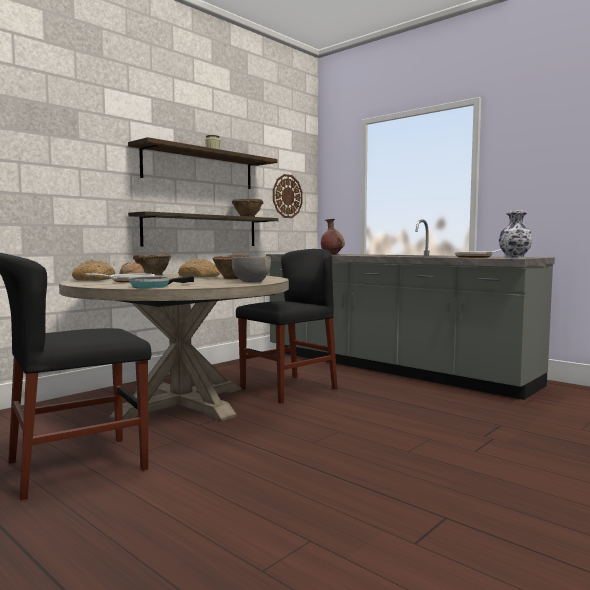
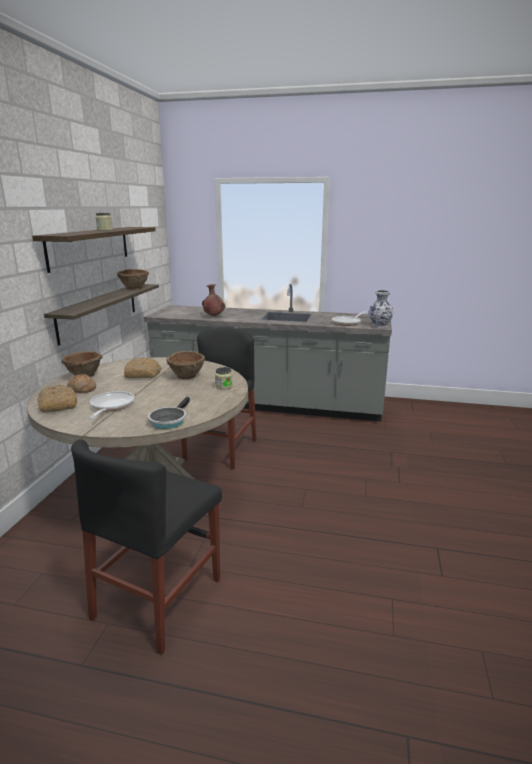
camera: 30 degrees left, 15 degrees up
grey bowl [232,256,271,283] -> jar [215,367,233,390]
wall clock [273,174,303,218] -> none

